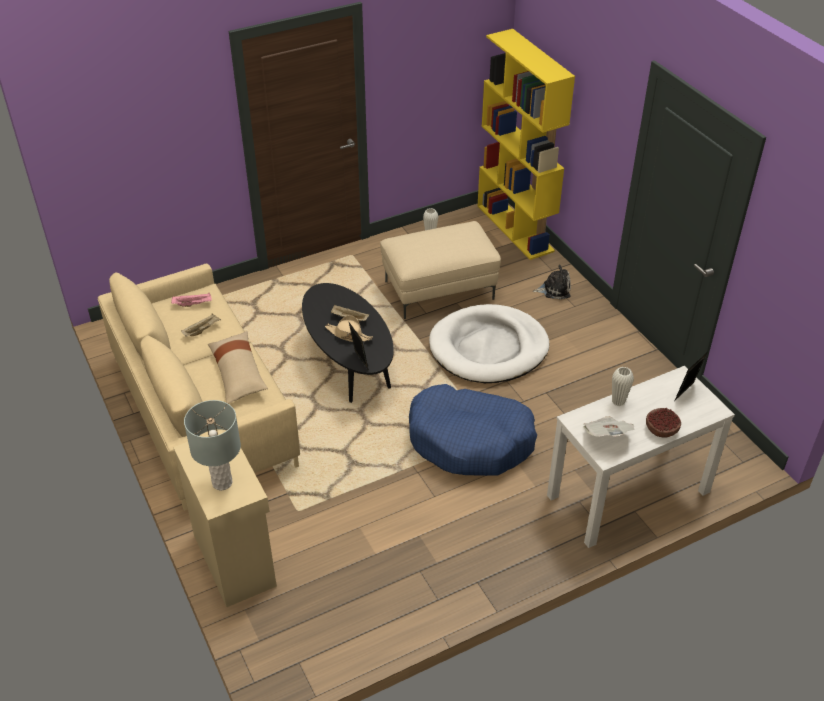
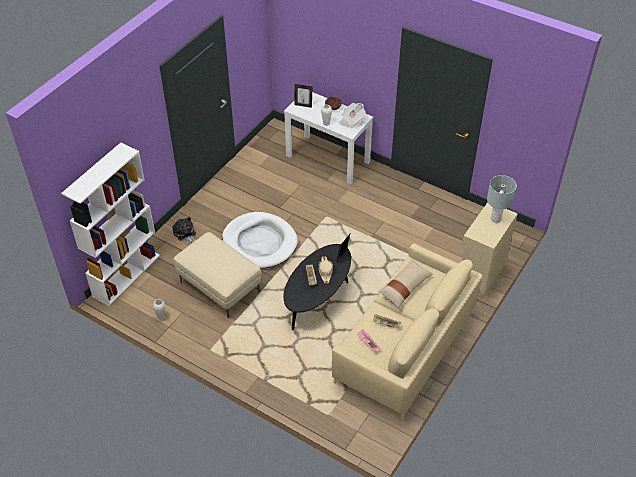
camera: 120 degrees left, 5 degrees up
blue dog bed [409,384,537,476] -> none
yellow bookcase [477,29,575,260] -> white bookcase [61,143,160,306]

